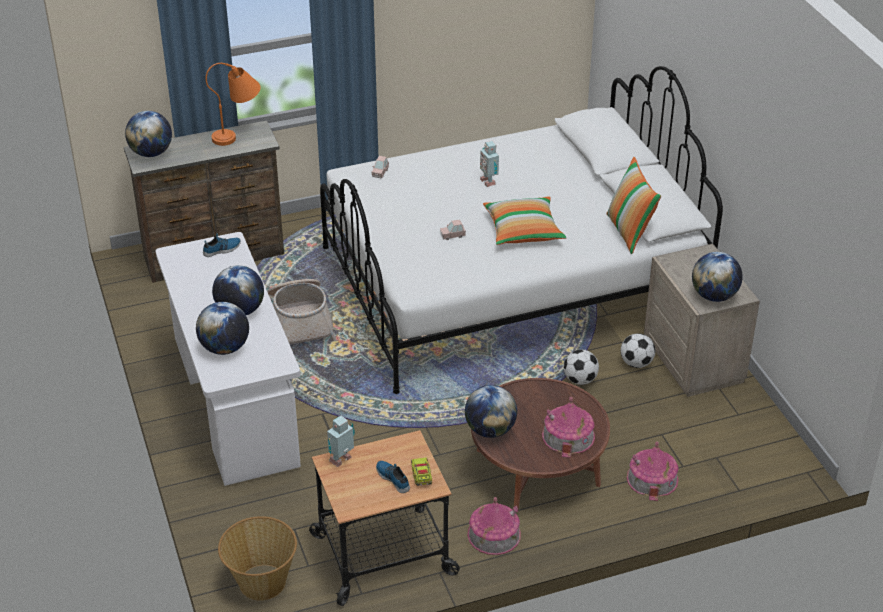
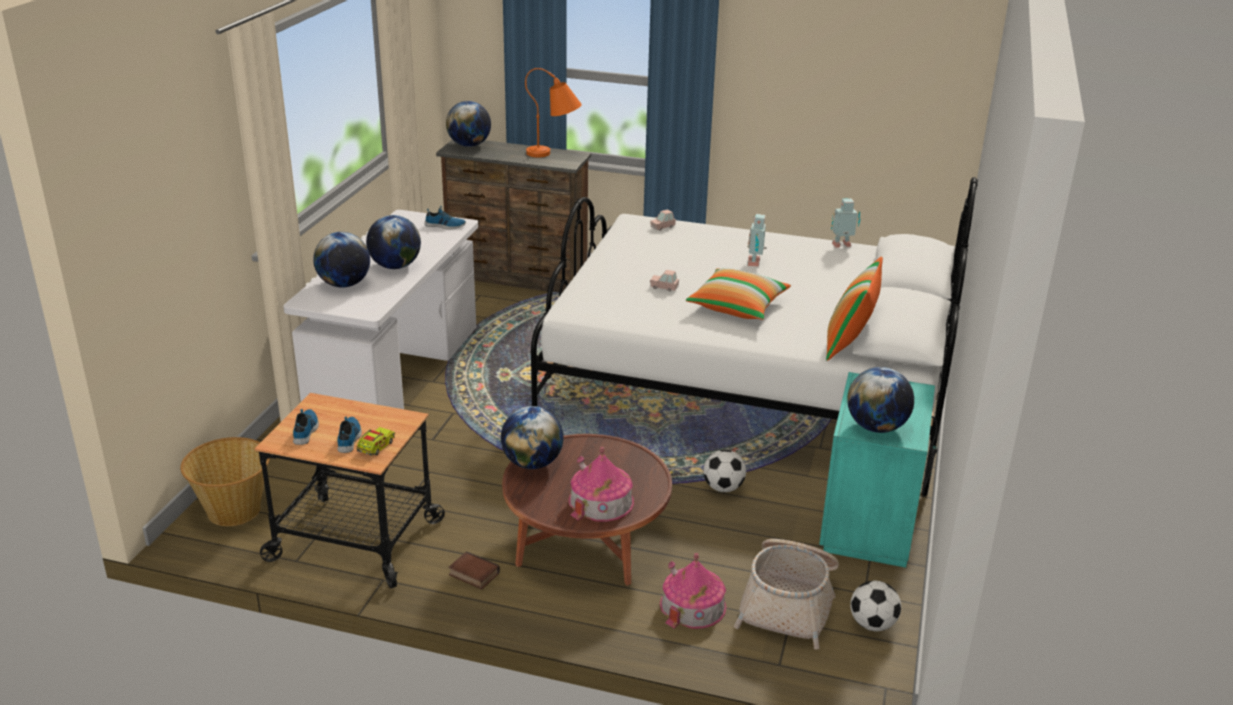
camera: 35 degrees right, 10 degrees down
basket [267,279,336,344] -> basket moved to [734,539,839,650]
toy robot [327,415,355,467] -> toy robot moved to [831,198,860,248]
toy house [468,497,521,555] -> book [449,551,500,589]
football [621,333,656,368] -> football moved to [850,581,901,631]
beige nightstand [644,244,760,397] -> turquoise nightstand [819,372,938,568]
none -> shoe [293,409,319,445]

